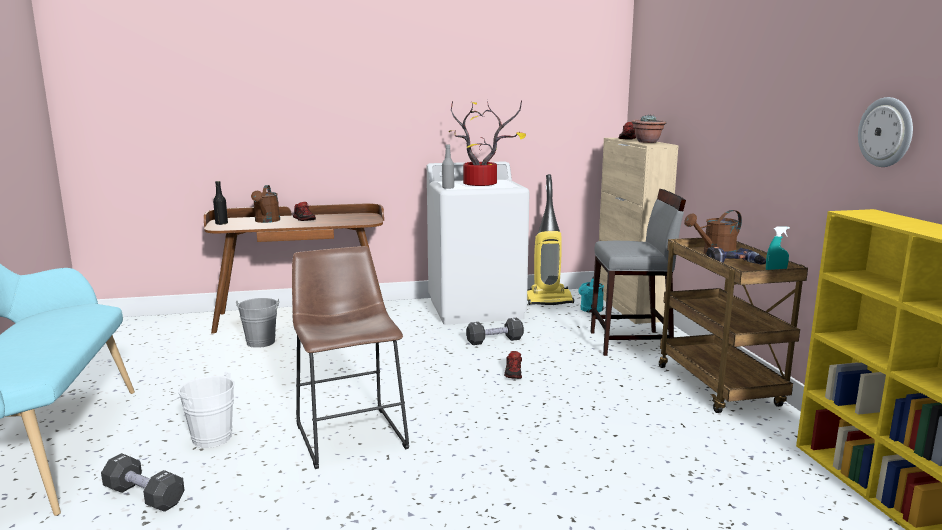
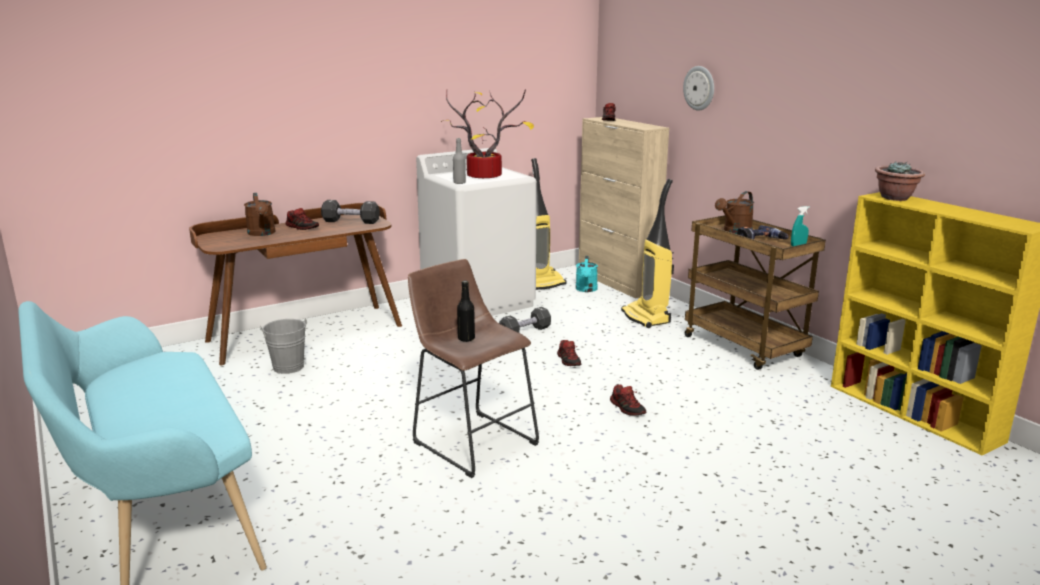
camera: 20 degrees left, 5 degrees up
black dumbbell [101,453,185,512] -> black dumbbell moved to [321,200,380,224]
white bucket [171,371,235,448] -> none
black bottle [213,181,228,225] -> black bottle moved to [457,280,475,342]
grey stool [591,189,686,356] -> vacuum cleaner [621,179,674,328]
potted plant [632,114,667,143] -> potted plant moved to [875,162,925,201]
wall clock [858,97,913,167] -> wall clock moved to [683,66,714,111]
none -> shoe [610,385,646,416]

